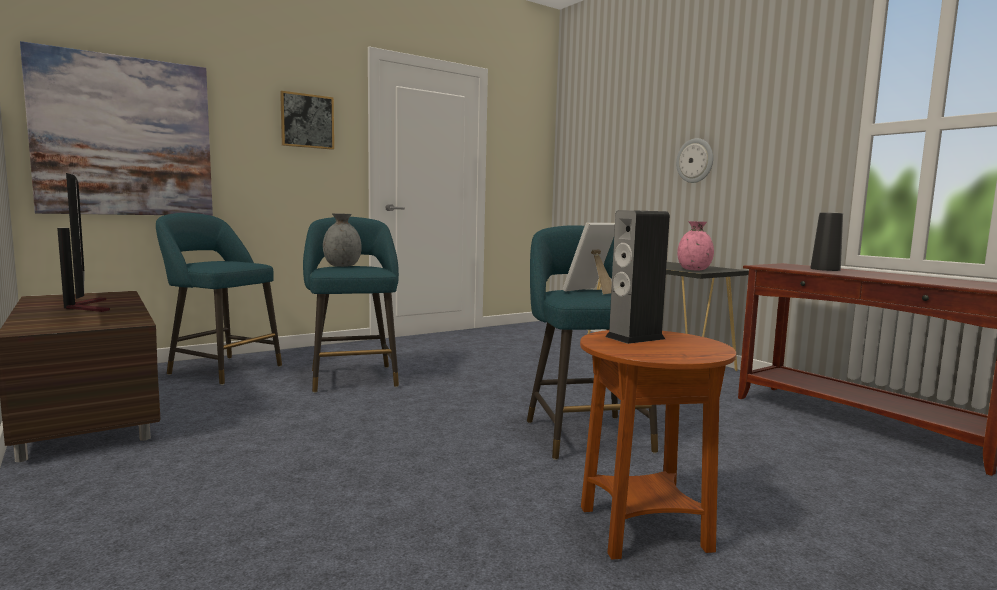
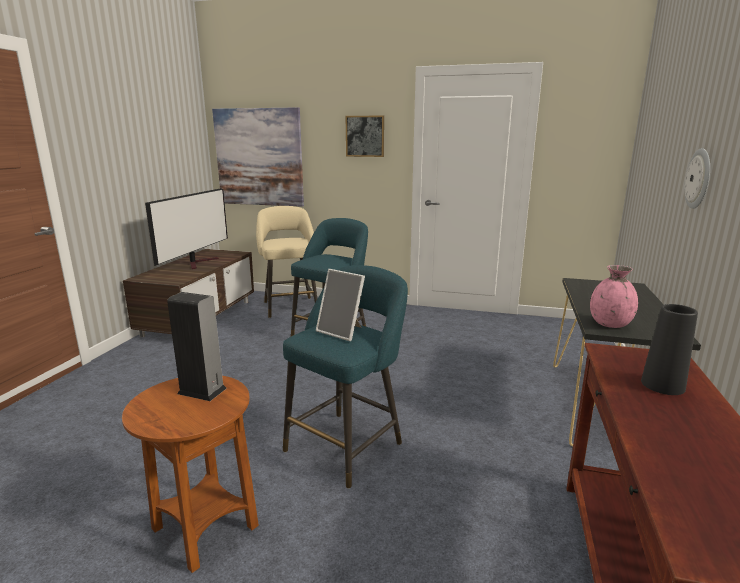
camera: 50 degrees right, 10 degrees up
turquoise stool [156,213,282,385] -> beige stool [256,206,317,318]
grey vase [323,213,362,267] -> none
picture frame [563,223,615,295] -> picture frame turned 150 degrees counterclockwise [316,269,365,341]

